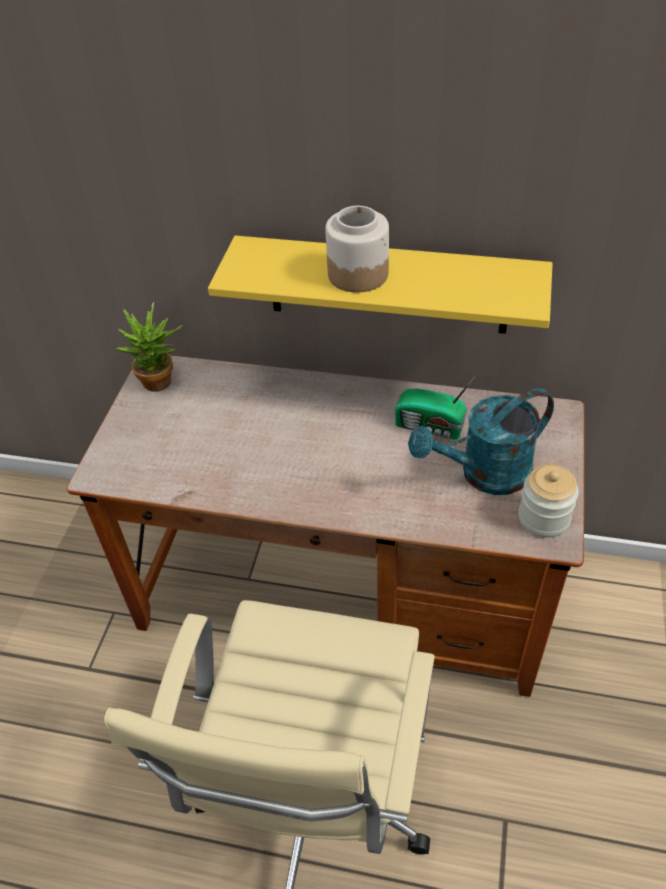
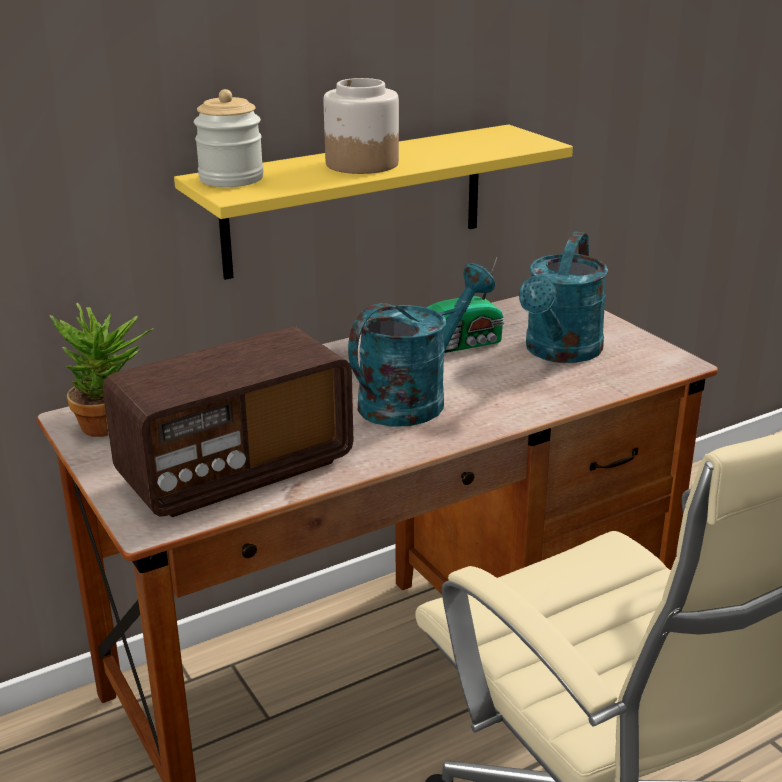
camera: 45 degrees left, 20 degrees down
jar [518,464,579,538] -> jar moved to [194,89,264,187]
none -> radio [102,327,353,517]
none -> turquoise watering can [348,263,495,427]

